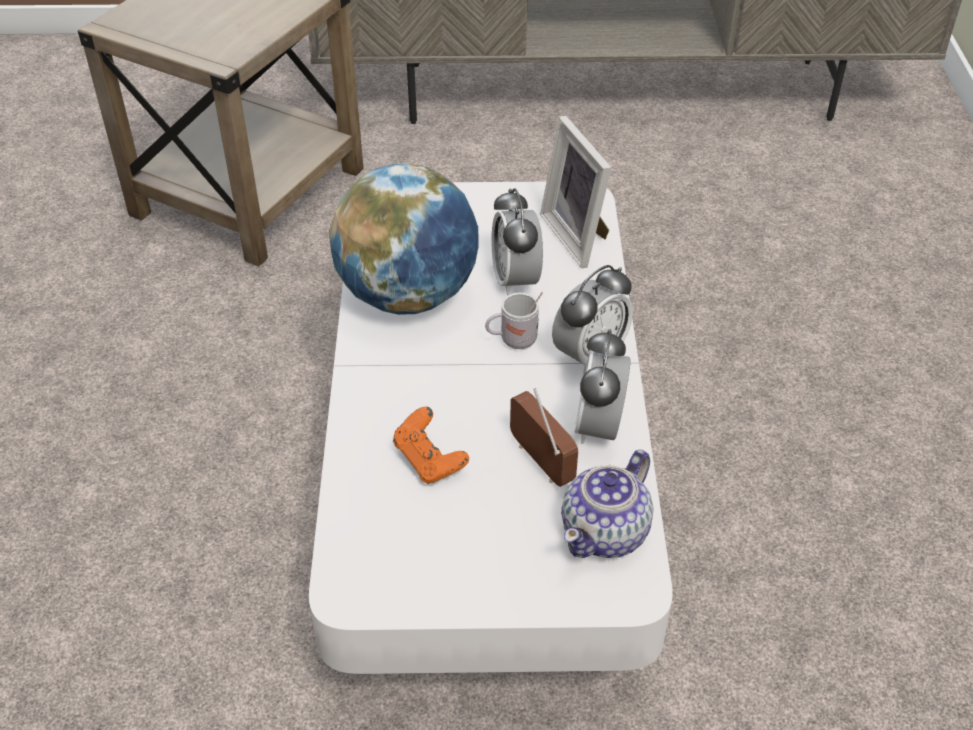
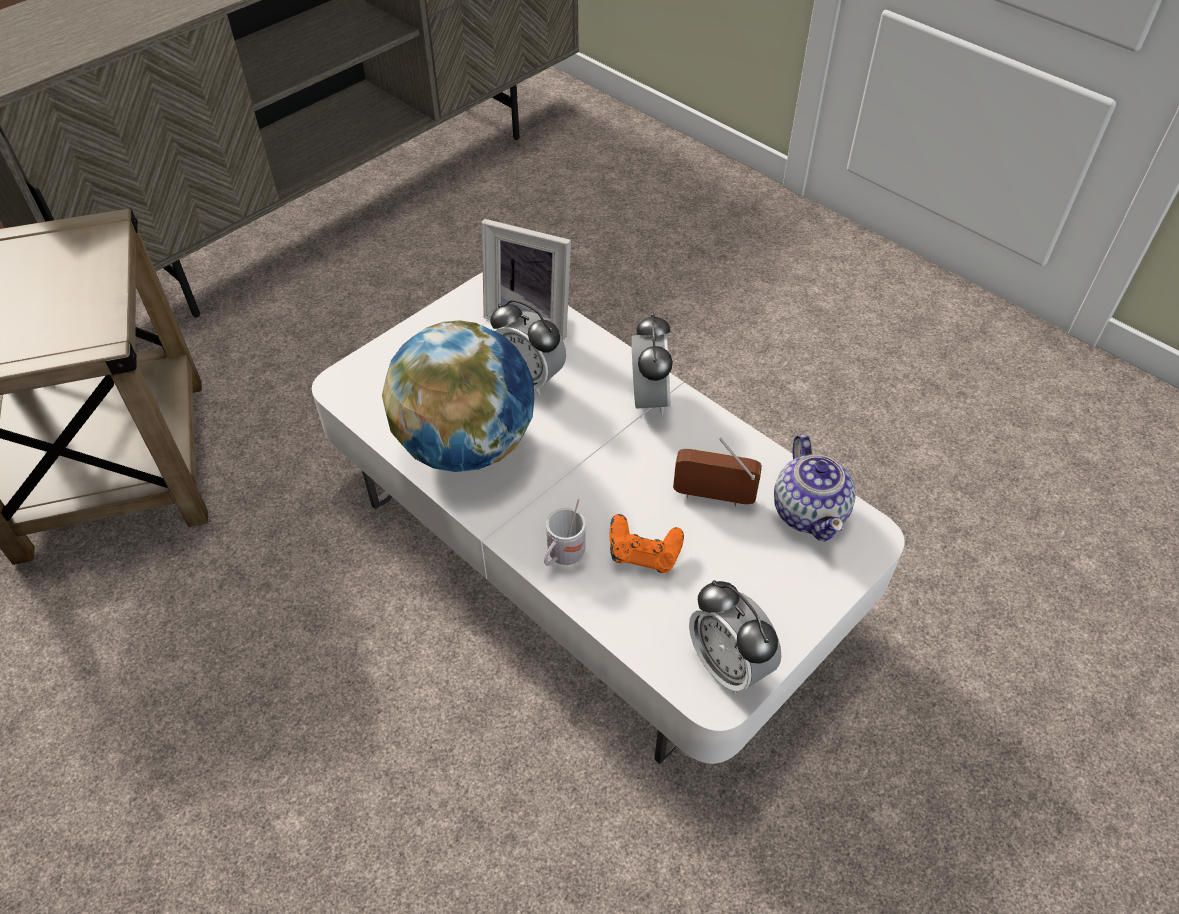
camera: 45 degrees left, 5 degrees up
white mug [485,292,543,349] -> white mug moved to [544,499,586,566]
alarm clock [575,329,631,444] -> alarm clock moved to [689,580,781,694]

